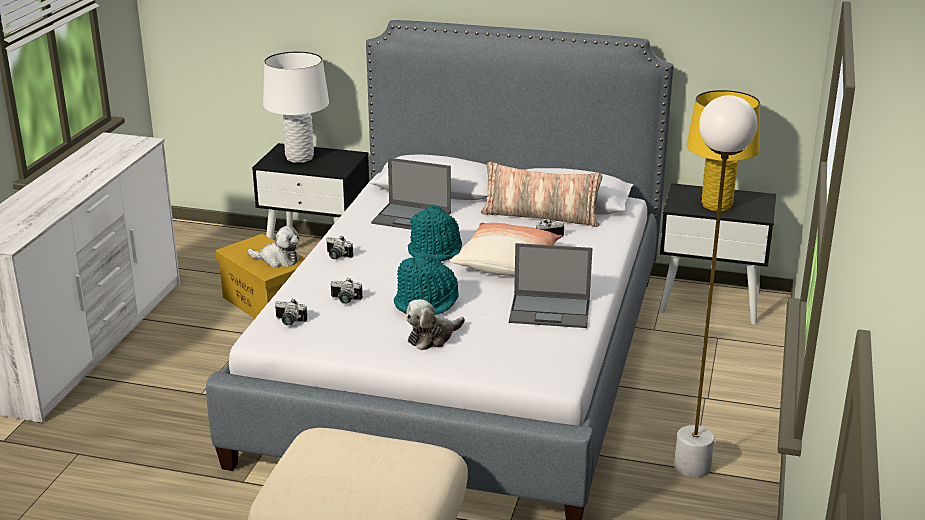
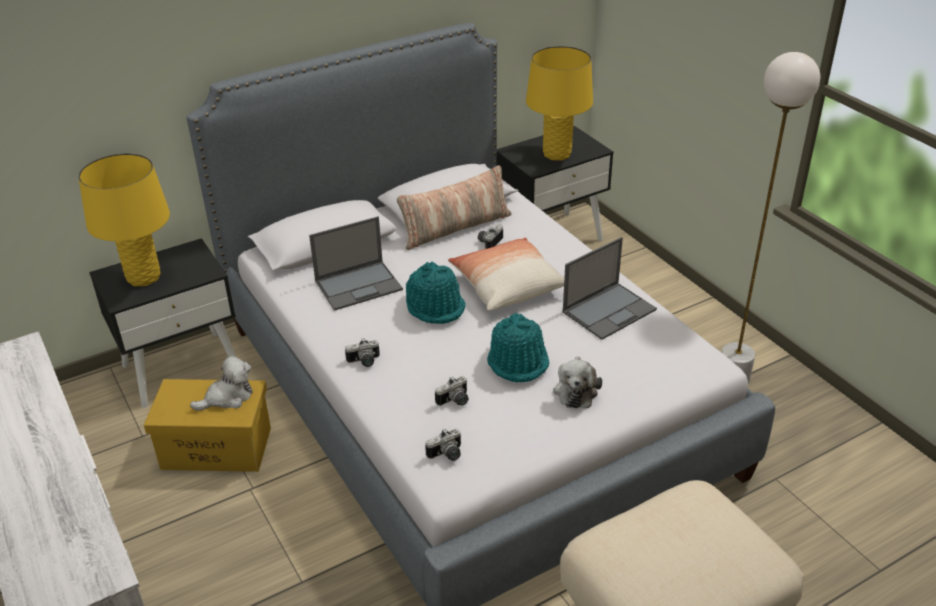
camera: 45 degrees left, 10 degrees up
white table lamp [263,51,329,163] -> yellow table lamp [78,153,170,286]

